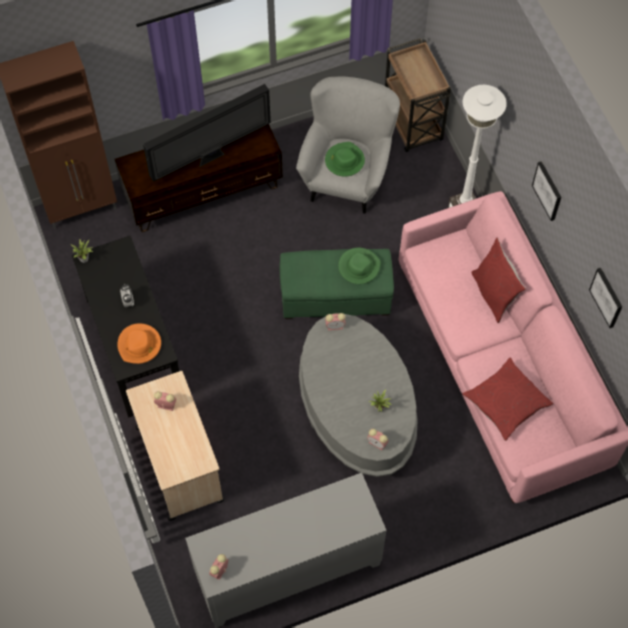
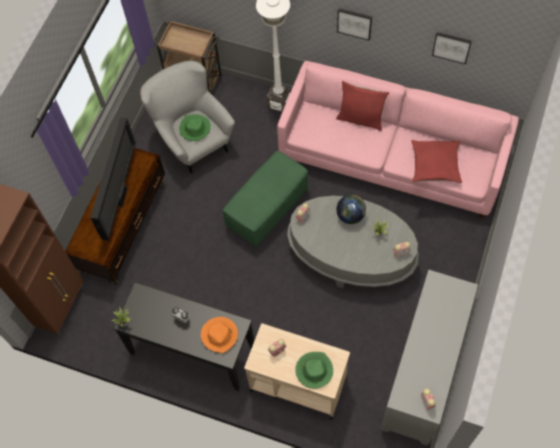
camera: 45 degrees left, 0 degrees up
green hat [338,248,381,284] -> green hat moved to [295,352,333,389]
none -> globe [336,195,366,224]

